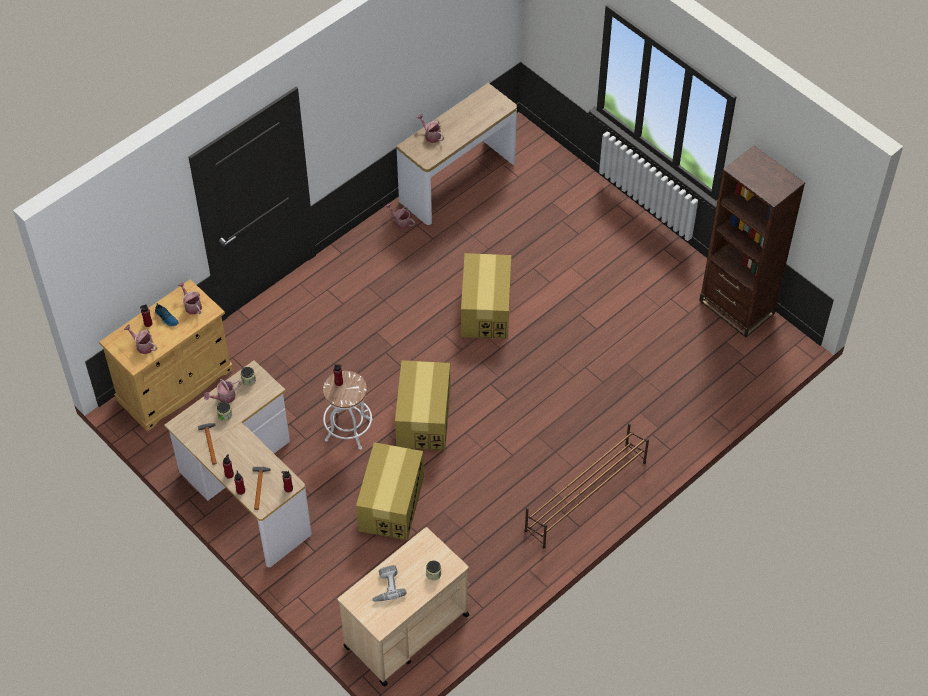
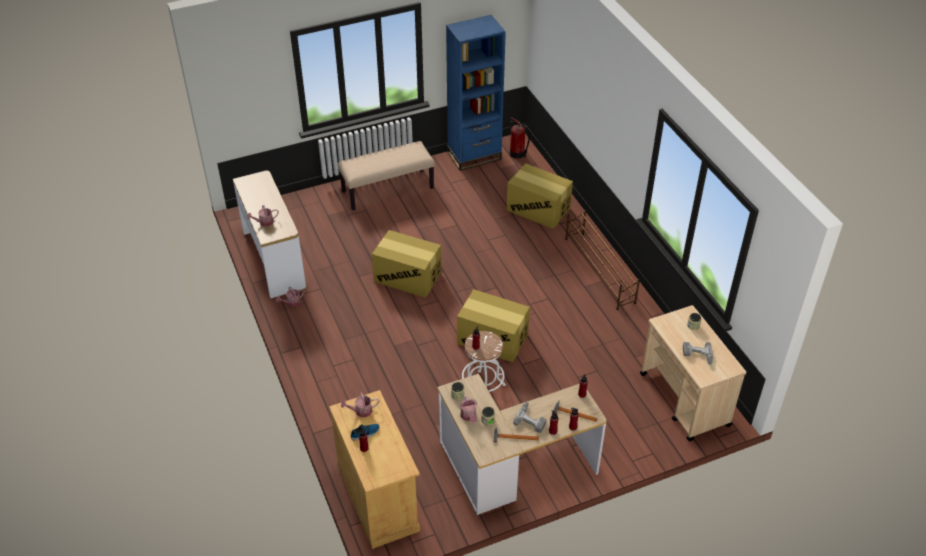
camera: 70 degrees left, 10 degrees down
watering can [124,325,157,354] -> none
cardboard box [356,442,424,540] -> cardboard box moved to [507,163,573,229]
brown bookcase [699,145,805,337] -> blue bookcase [446,15,506,171]
none -> beige bench [338,141,435,210]
none -> fire extinguisher [510,117,530,159]
none -> power drill [513,402,547,433]

